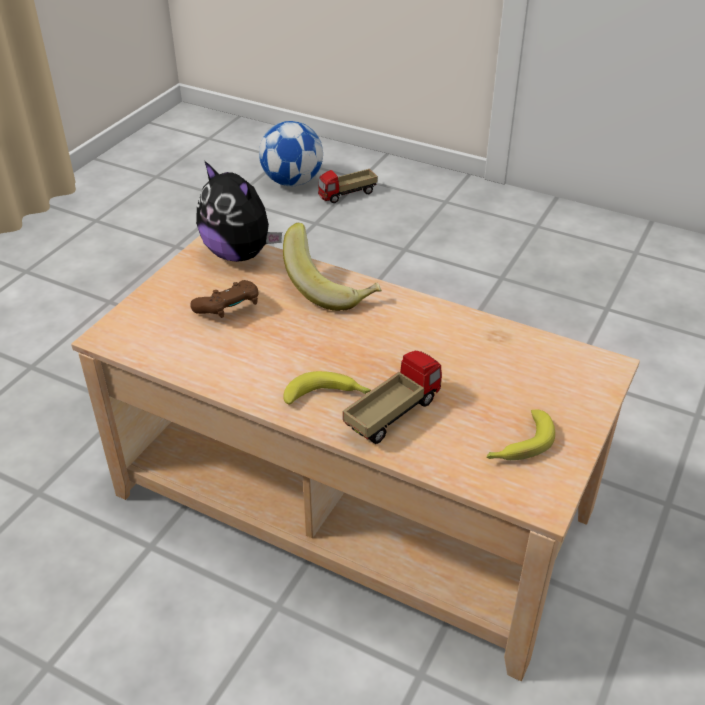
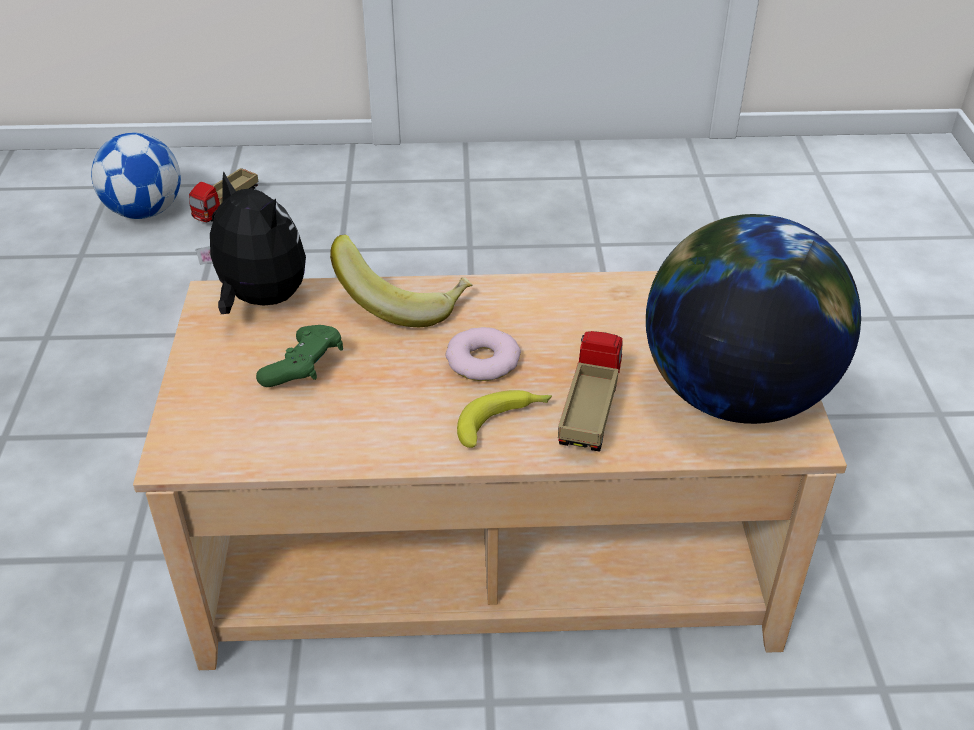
camera: 30 degrees left, 0 degrees up
brown game controller [190,280,258,318] -> green game controller [256,325,343,387]
plush toy [196,161,282,262] -> plush toy turned 150 degrees counterclockwise [196,171,306,314]
banana [486,409,555,460] -> globe [646,214,861,424]
none -> donut [446,327,521,381]

